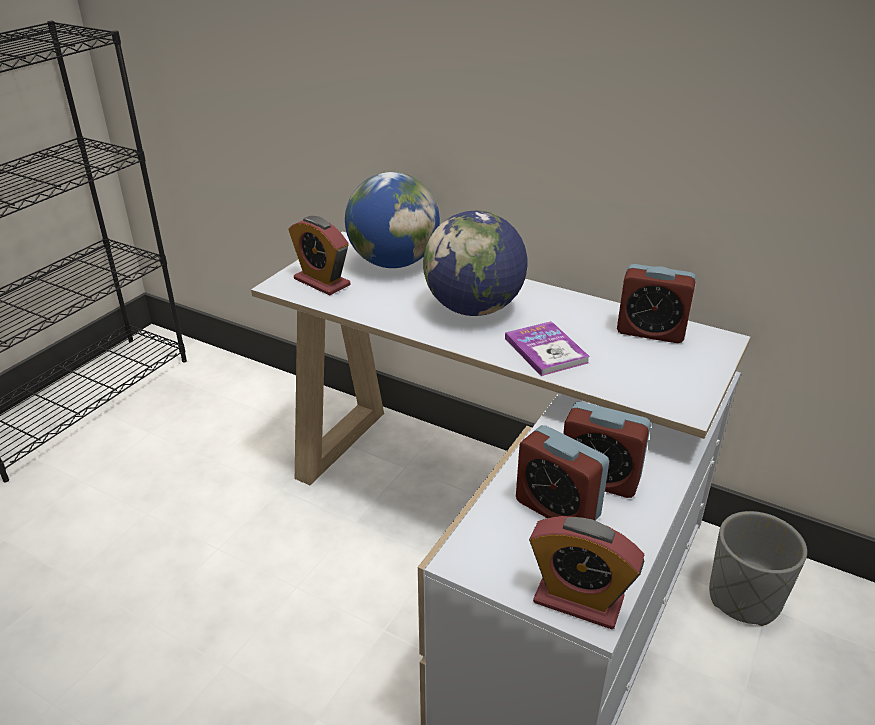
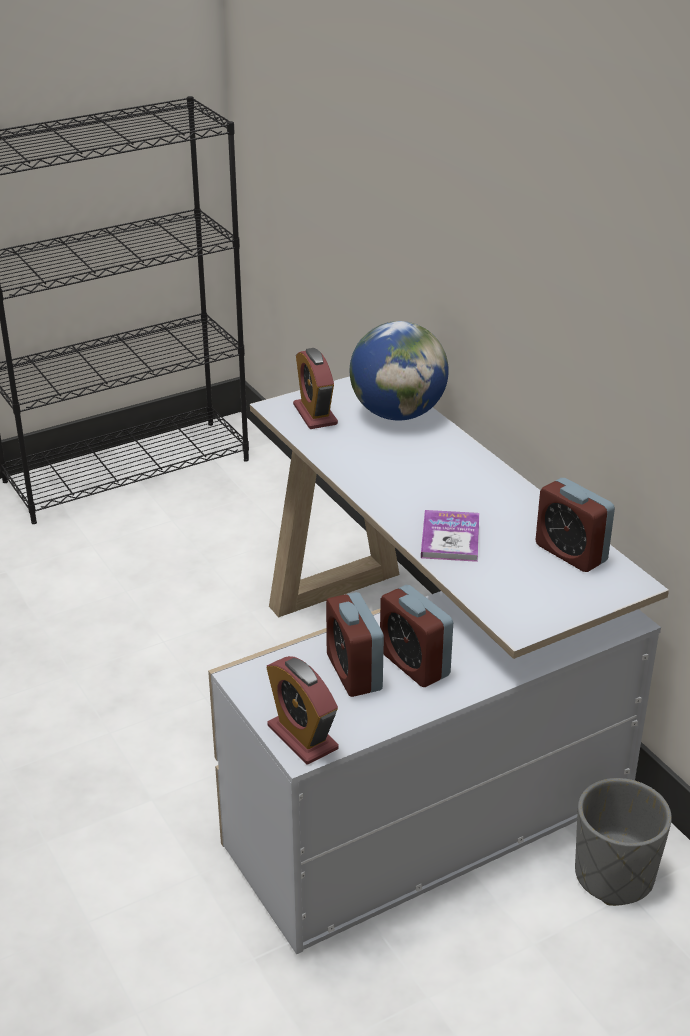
camera: 30 degrees right, 0 degrees up
globe [423,211,528,316] -> none

